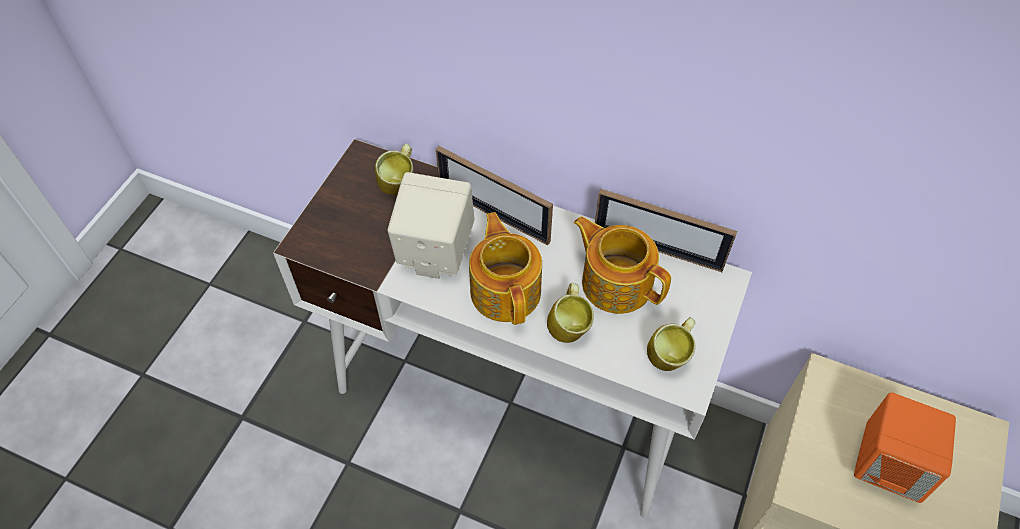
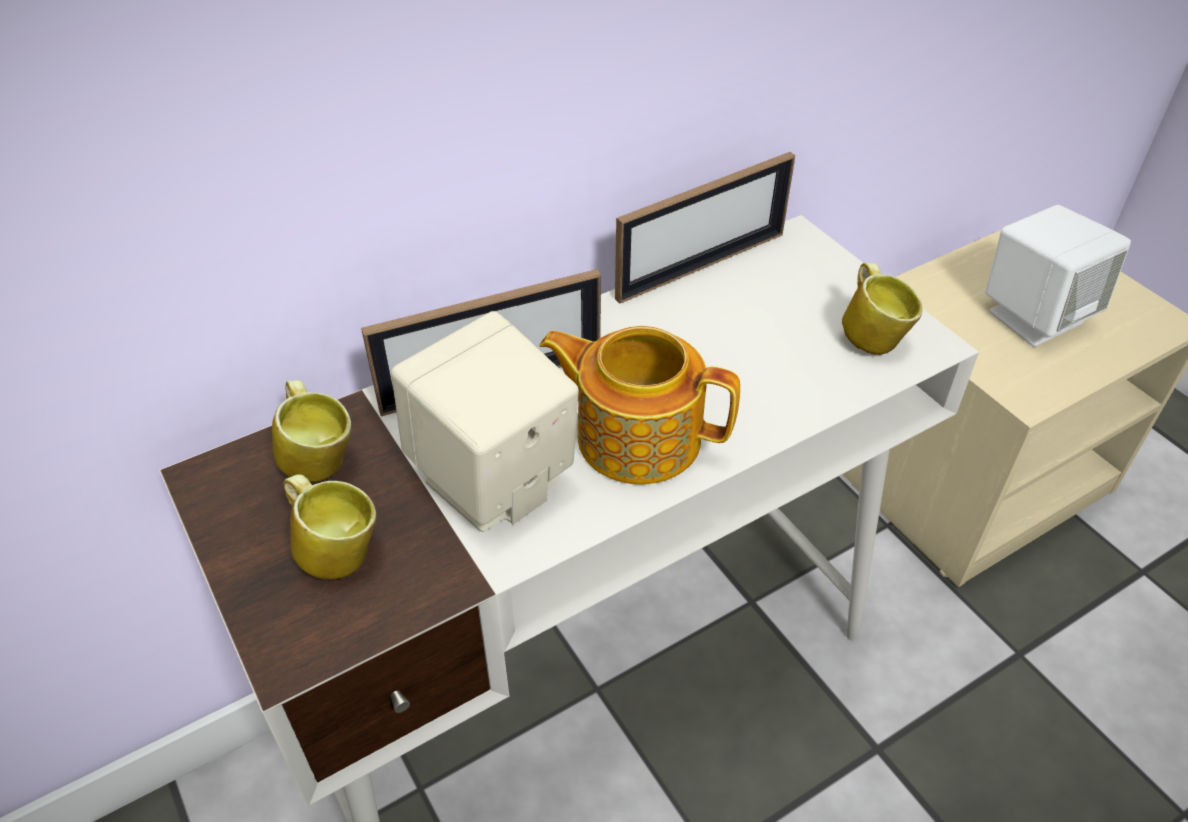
camera: 55 degrees left, 10 degrees down
mug [547,283,594,343] -> mug moved to [284,474,376,579]
teapot [573,216,671,314] -> none
orange speaker [854,392,956,503] -> white speaker [985,205,1131,347]

